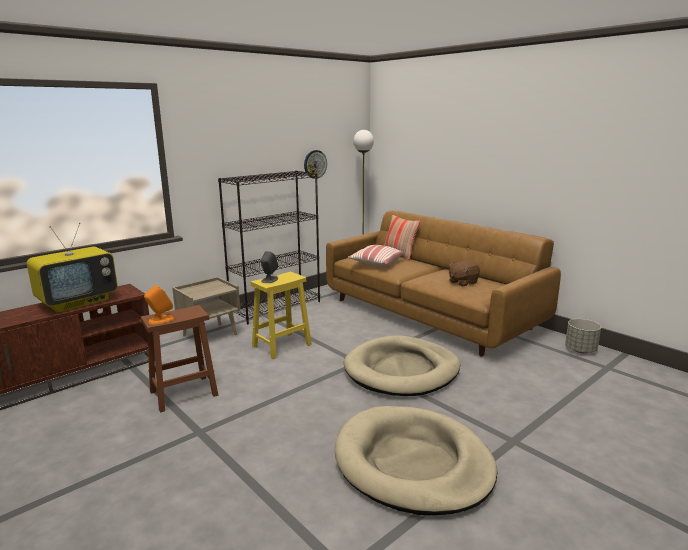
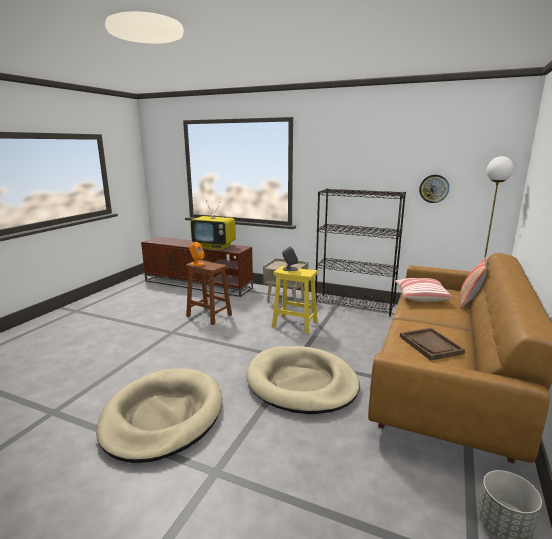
camera: 65 degrees right, 0 degrees up
brown plush toy [449,260,480,286] -> brown tray [400,328,465,361]

